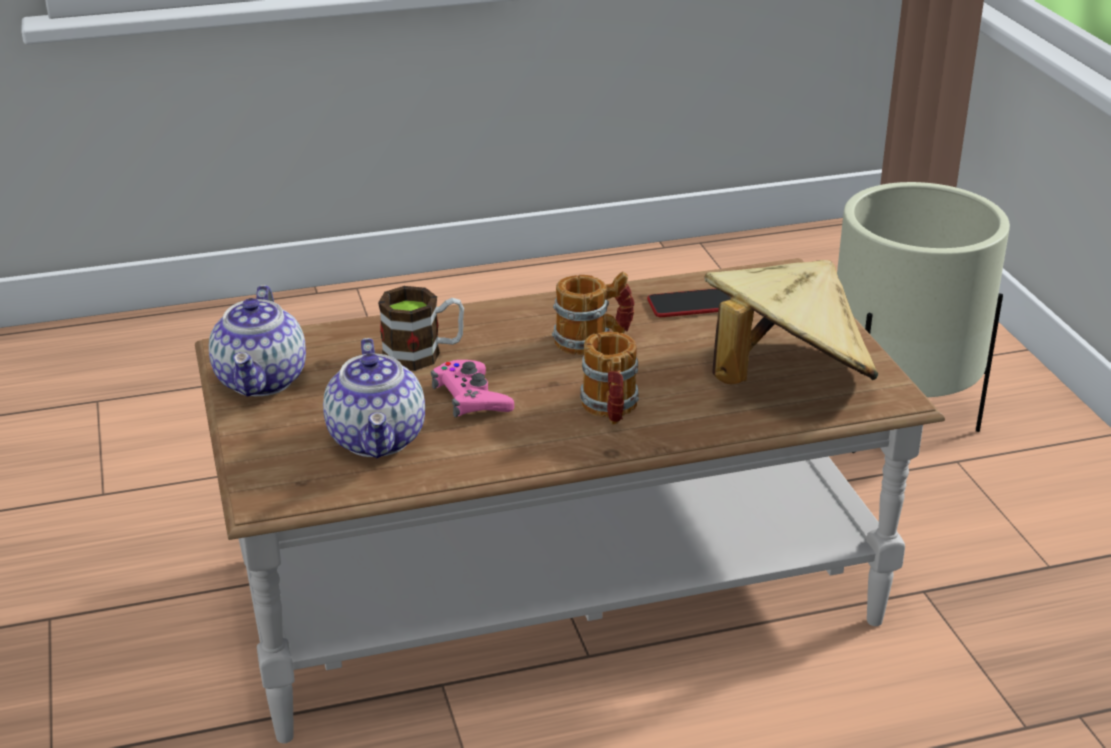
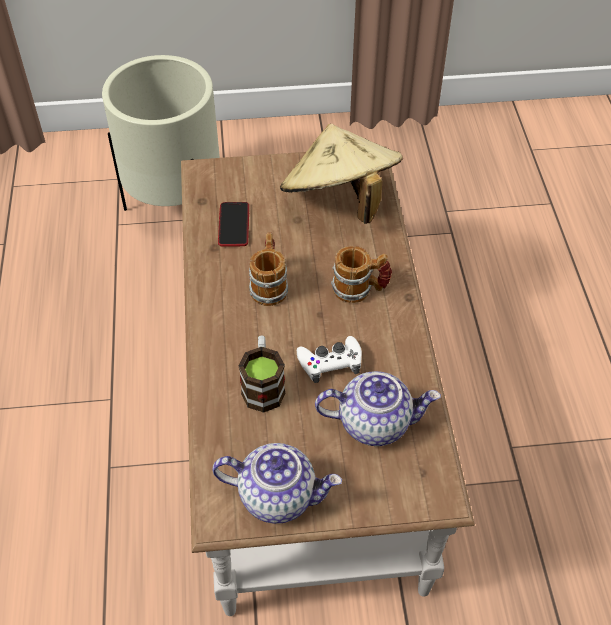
camera: 80 degrees left, 20 degrees up
pink game controller [431,360,514,418] -> white game controller [297,336,362,383]

